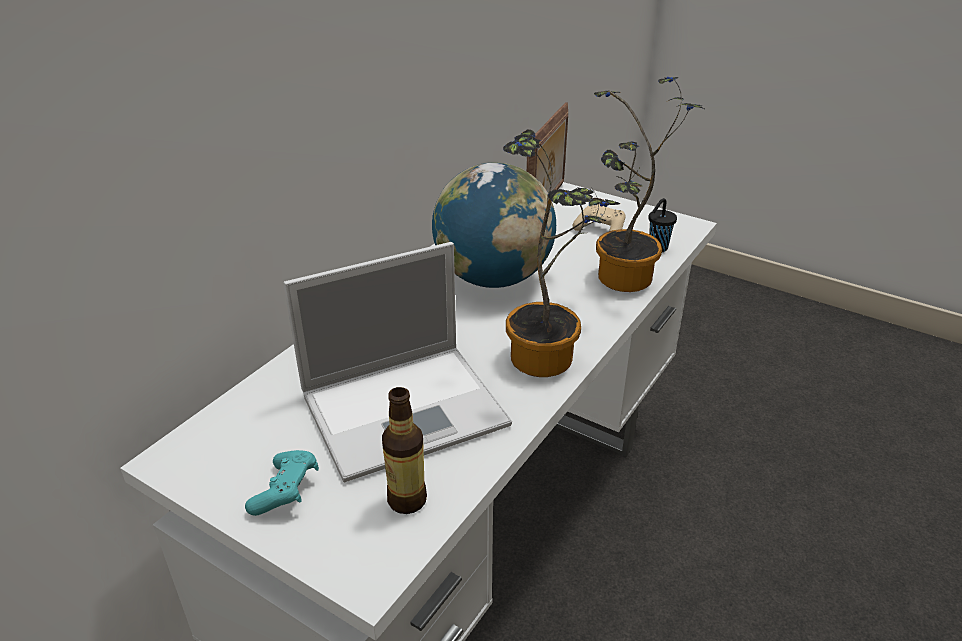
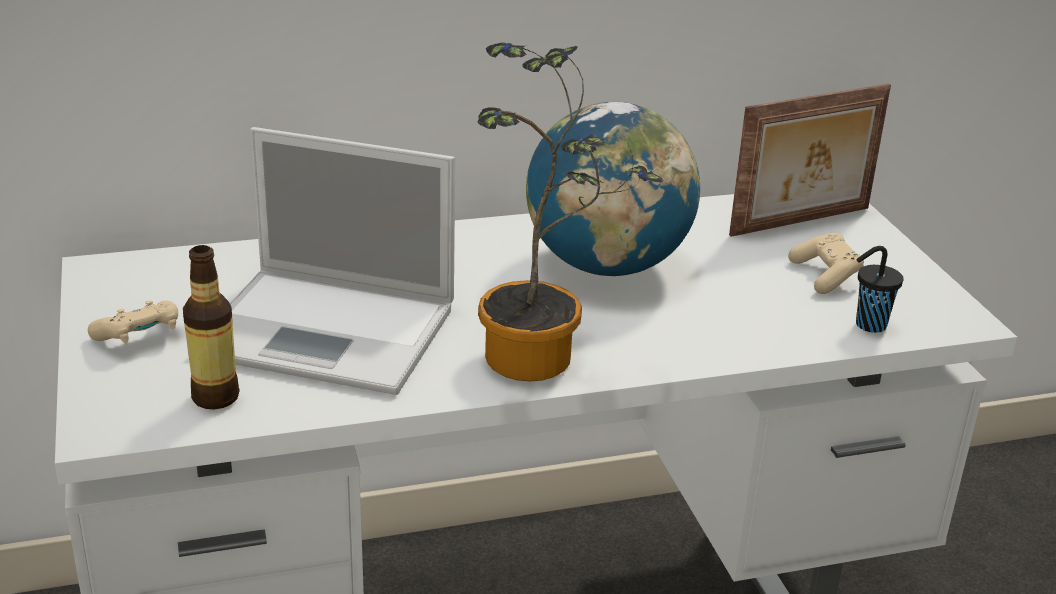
camera: 40 degrees right, 5 degrees down
turquoise game controller [245,450,319,516] -> beige game controller [88,301,178,343]
potted plant [594,77,705,292] -> none

